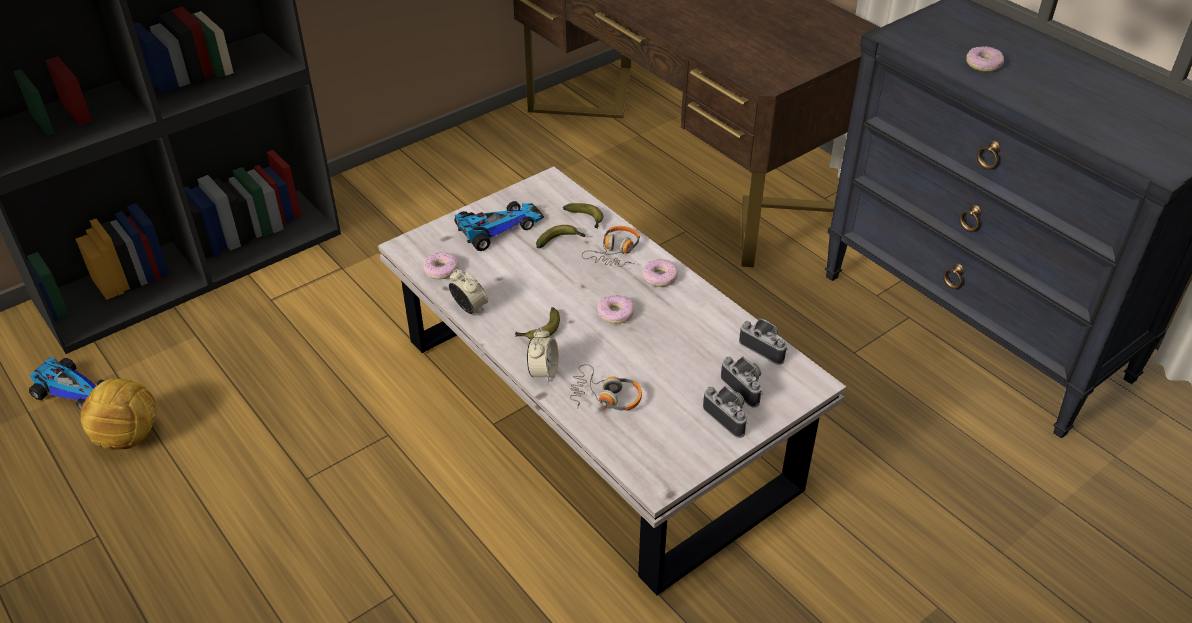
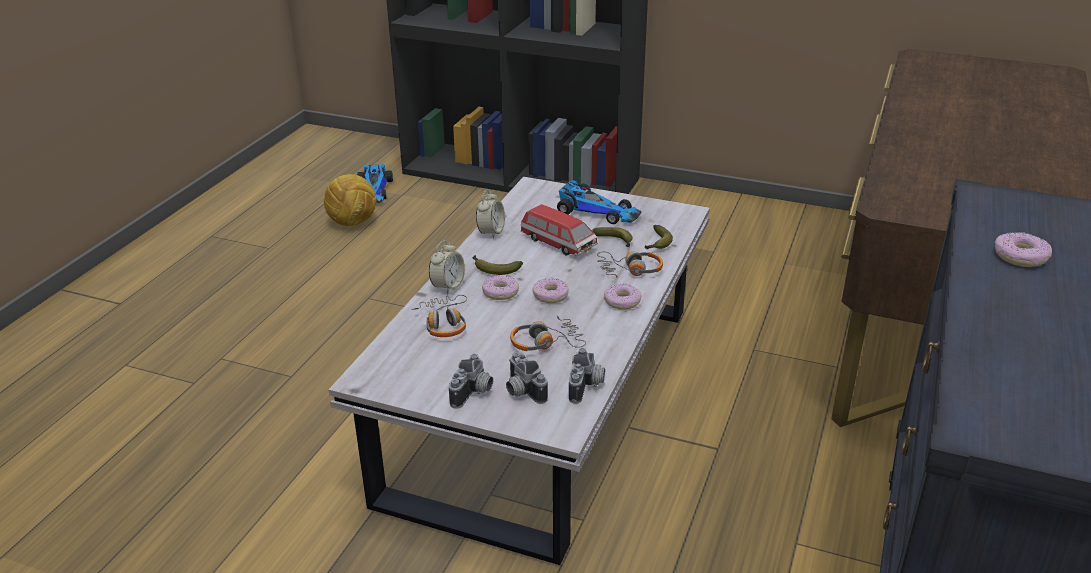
camera: 60 degrees right, 10 degrees down
donut [423,252,459,280] -> donut moved to [482,275,519,300]
alarm clock [527,328,559,383] -> alarm clock turned 45 degrees counterclockwise [429,240,465,294]
camera [721,356,763,407] -> camera turned 120 degrees clockwise [506,352,548,404]
none -> headphones [510,315,586,351]
none -> toy car [521,204,598,256]

